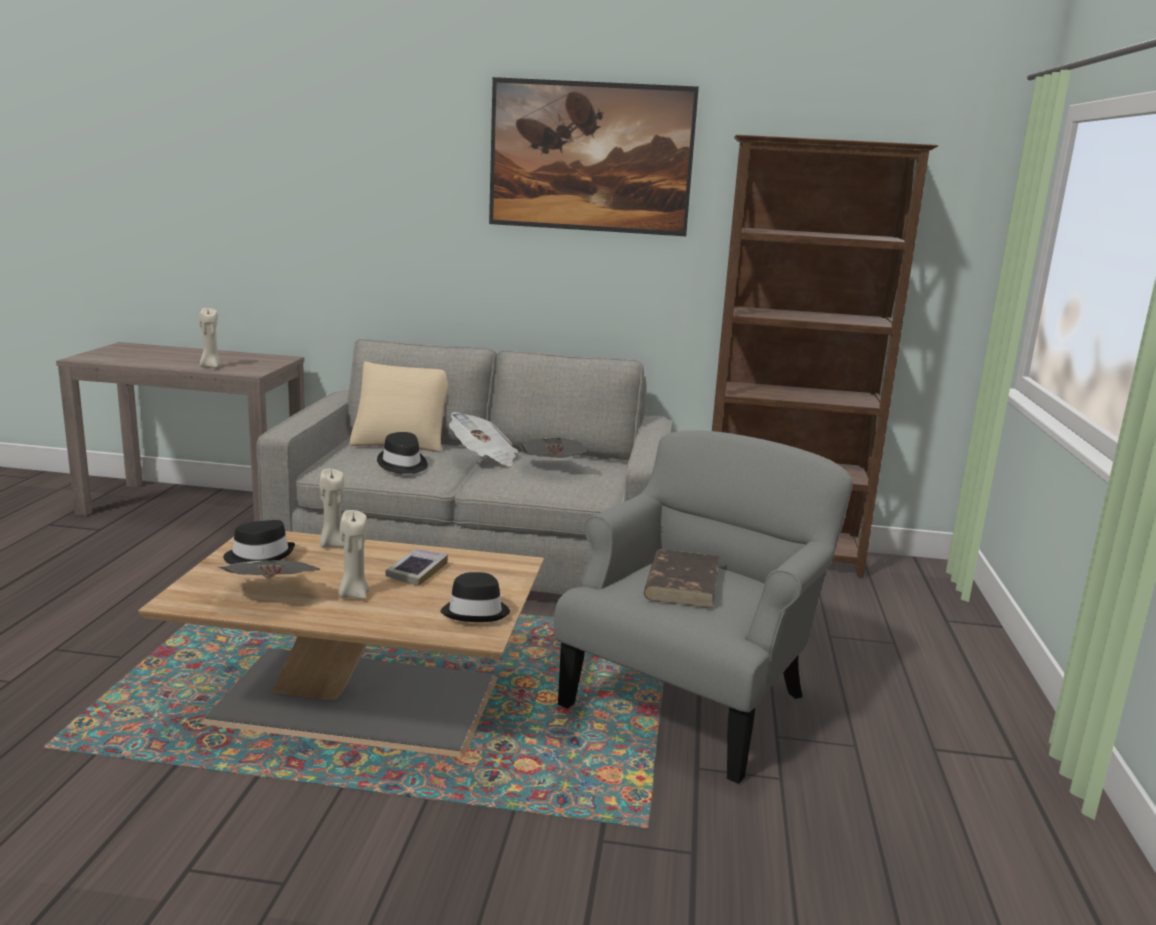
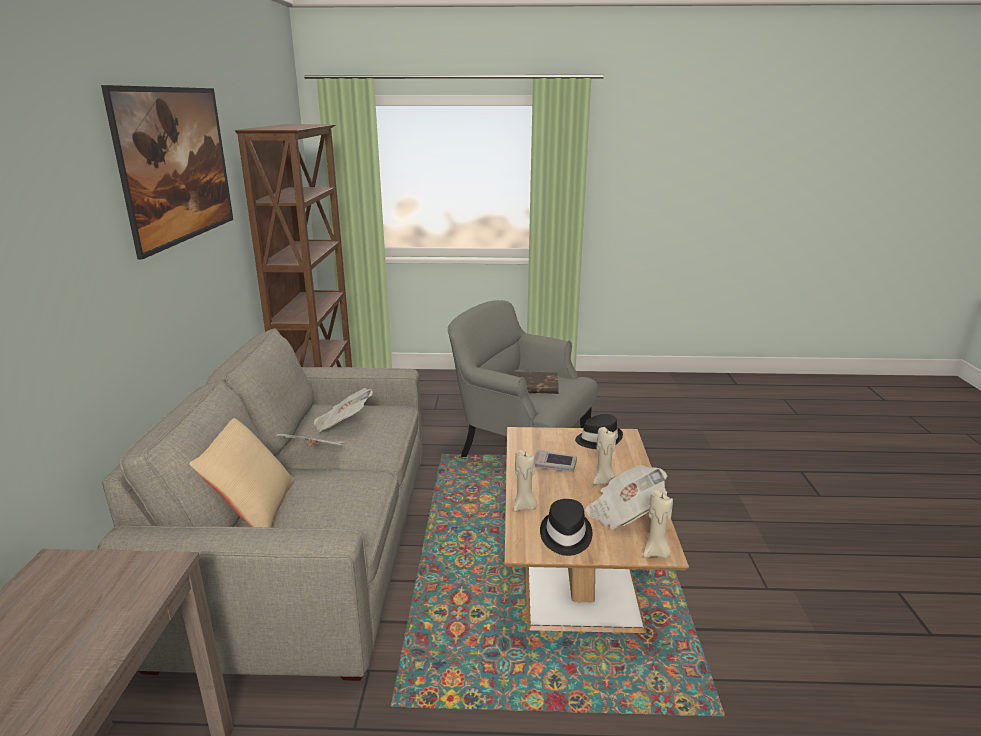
camera: 95 degrees left, 5 degrees up
beige candle [199,308,222,368] -> beige candle moved to [643,490,673,558]
black hat [377,432,428,474] -> none

